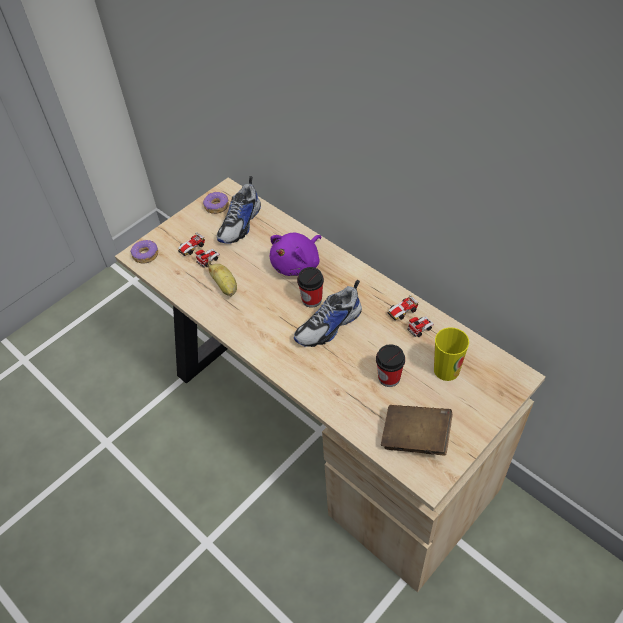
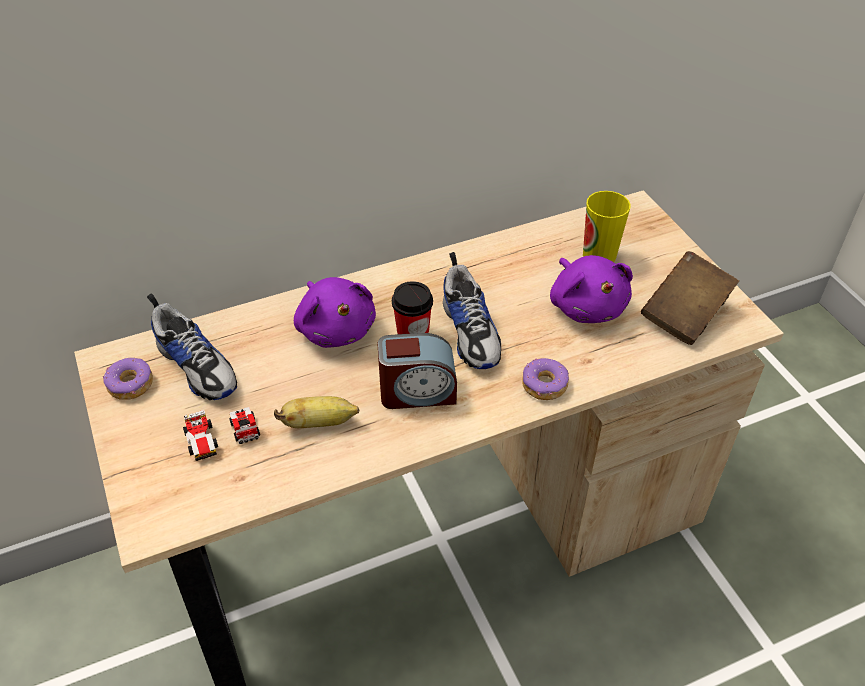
camera: 70 degrees left, 5 degrees down
donut [130,240,158,263] -> donut moved to [522,358,569,400]
cup [376,344,405,387] -> purple plush toy [550,255,633,323]
toy car [388,295,434,337] -> none
none -> alarm clock [378,333,457,409]

